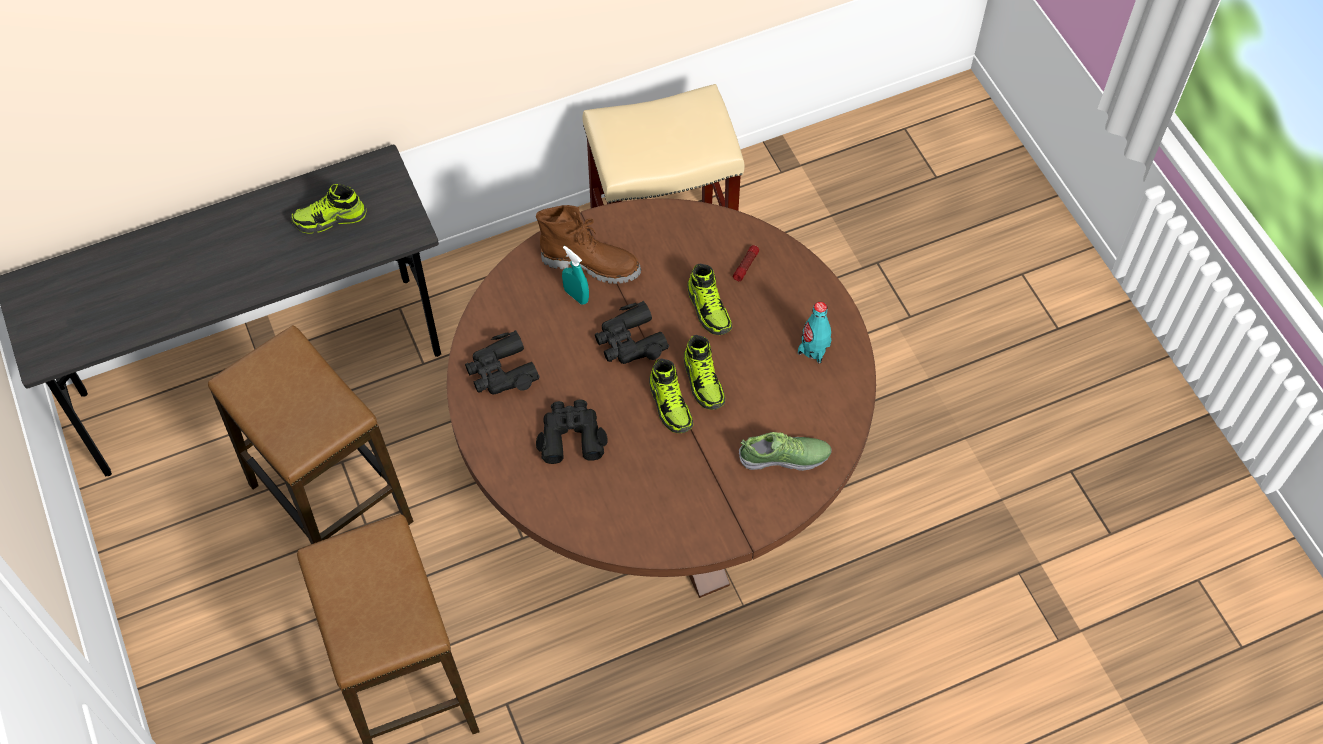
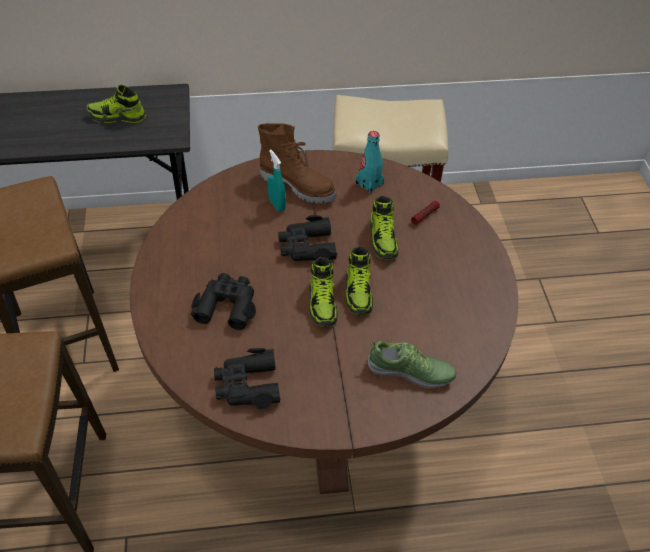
camera: 15 degrees right, 10 degrees down
black binoculars [465,330,540,395] -> black binoculars moved to [214,348,280,409]
turquoise bottle [798,302,831,364] -> turquoise bottle moved to [355,131,384,194]

